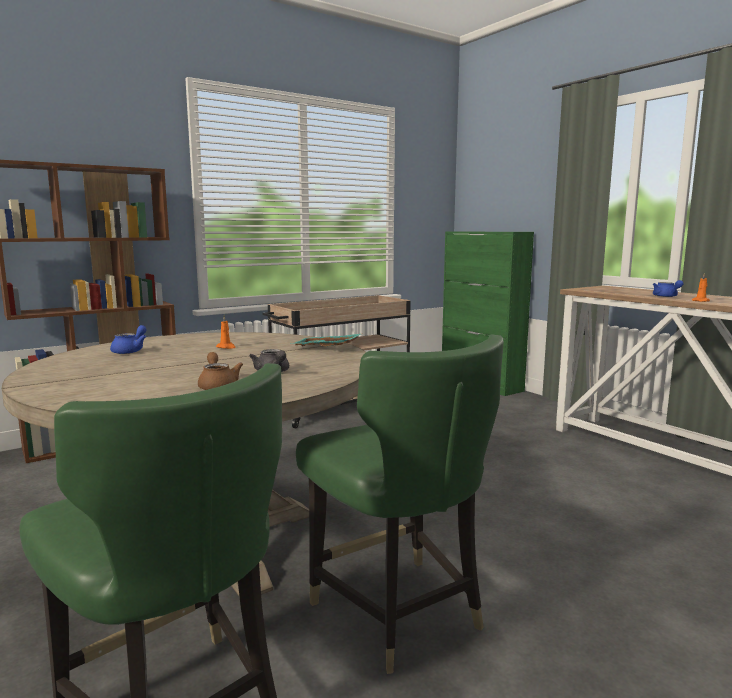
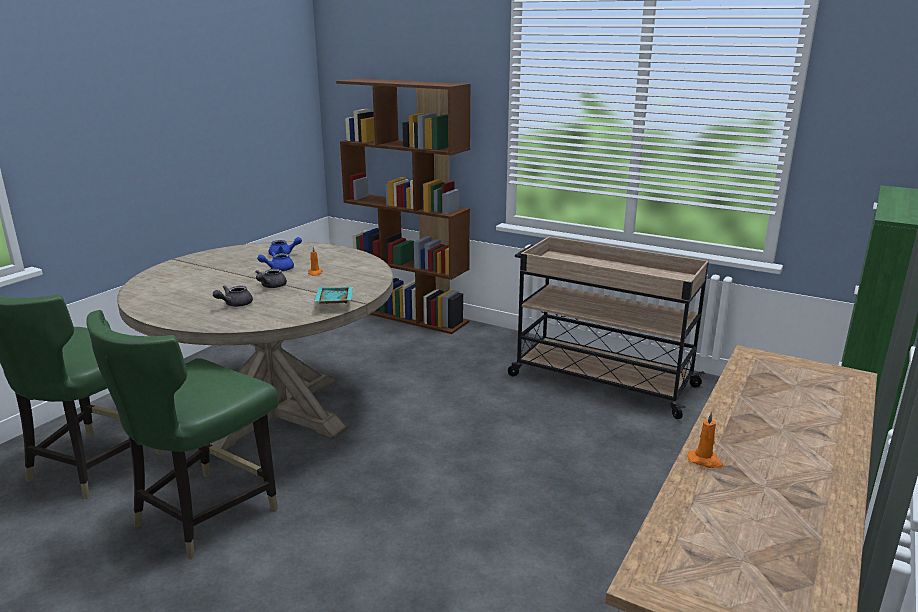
camera: 65 degrees right, 10 degrees up
brown teapot [198,352,243,390] -> none
blue teapot [653,280,683,297] -> blue teapot moved to [257,252,294,271]
none -> grey teapot [256,269,287,288]

